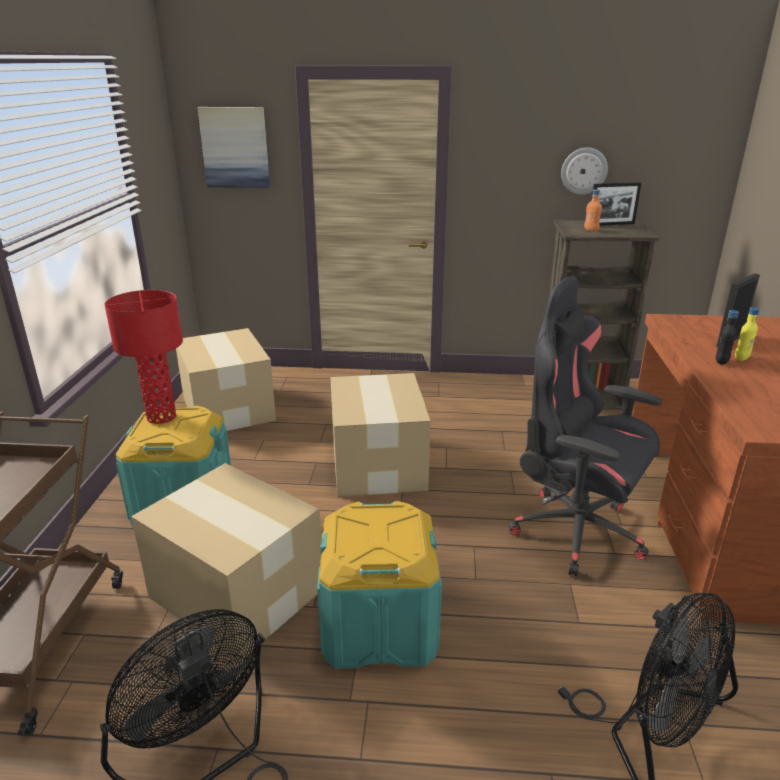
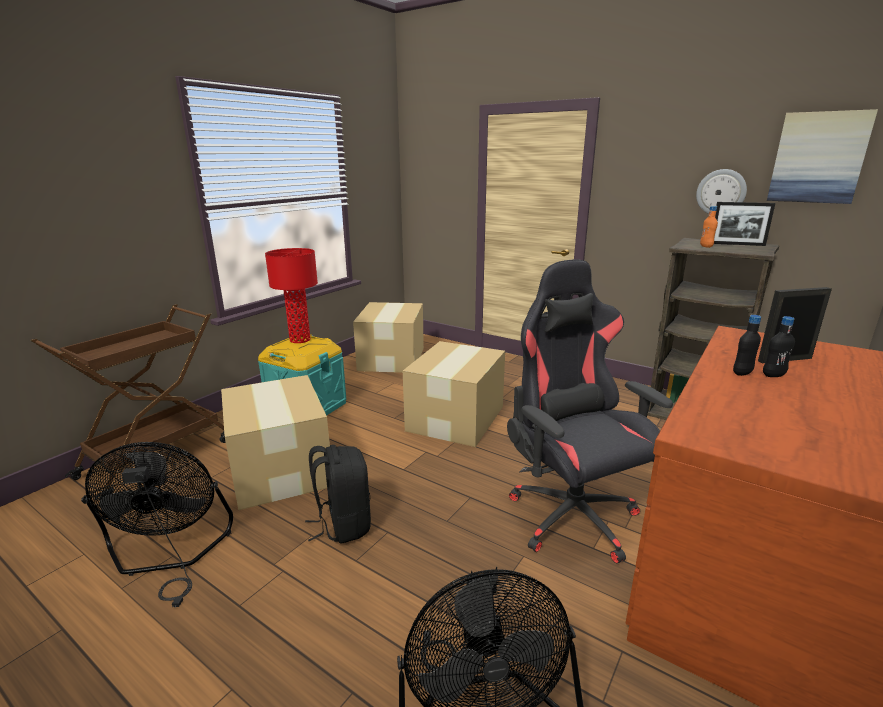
camera: 30 degrees right, 5 degrees down
picture [198,107,270,188] -> picture moved to [767,109,878,204]
turquoise storage box [317,501,442,669] -> black backpack [305,445,371,544]
yellow bottle [735,307,760,361] -> black bottle [763,316,795,377]

